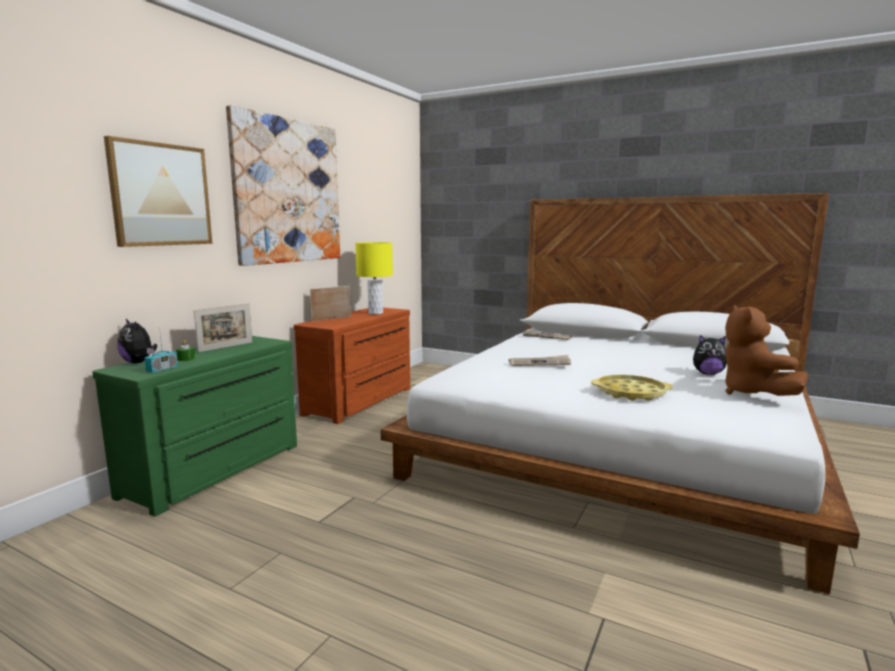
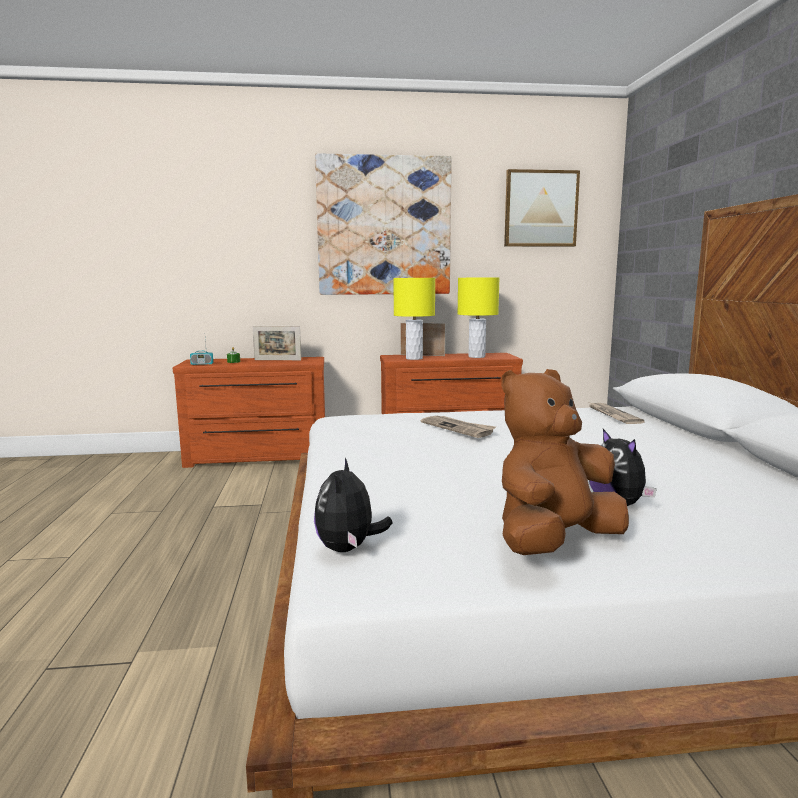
camera: 55 degrees right, 0 degrees up
green dresser [93,336,297,517] -> brown dresser [173,357,325,468]
picture [104,136,212,247] -> picture moved to [504,169,580,247]
plush toy [117,319,157,363] -> plush toy moved to [314,458,392,552]
yellow tray [591,375,673,401] -> none
none -> yellow table lamp [393,278,435,360]

